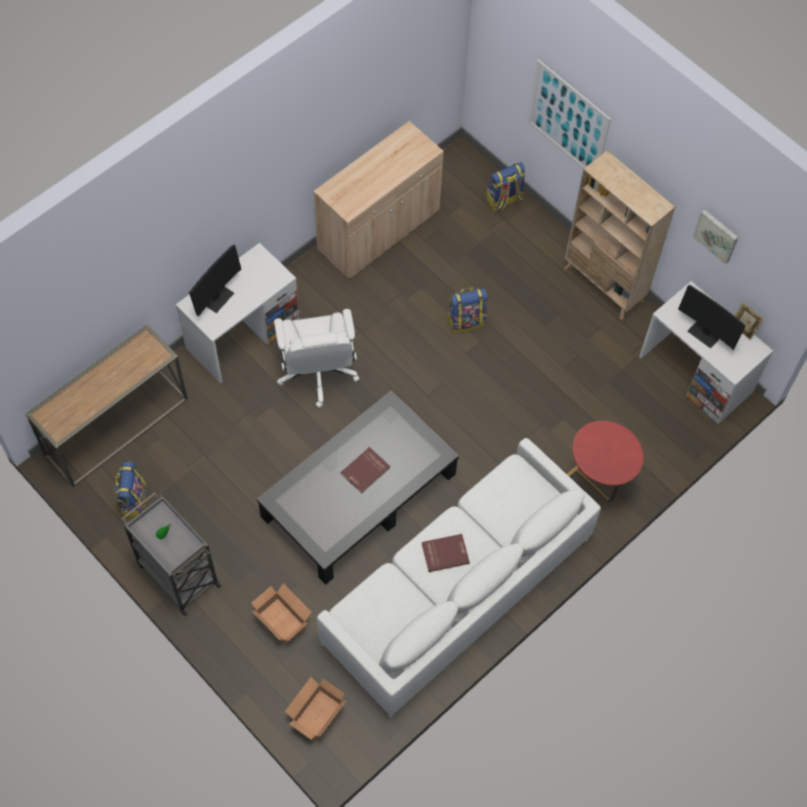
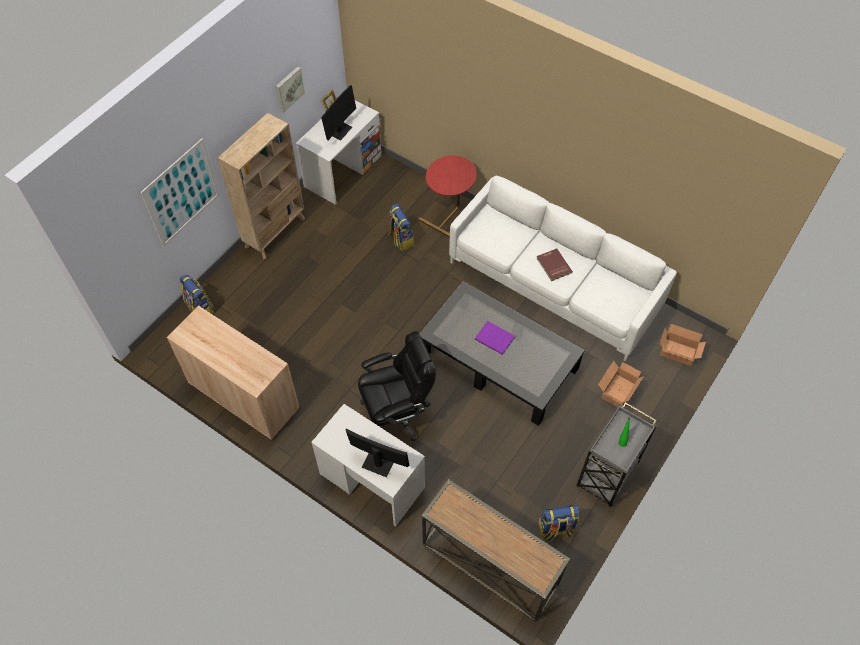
camera: 100 degrees left, 5 degrees down
white office chair [274,309,359,408] -> black office chair [358,331,436,441]
red book [341,447,390,493] -> purple book [475,321,515,355]
backpack [447,287,488,333] -> backpack moved to [388,204,414,251]

